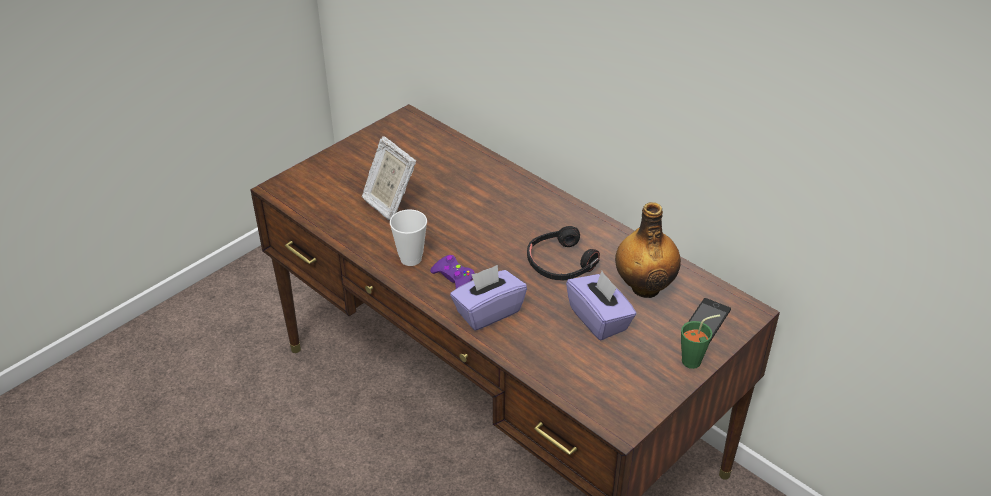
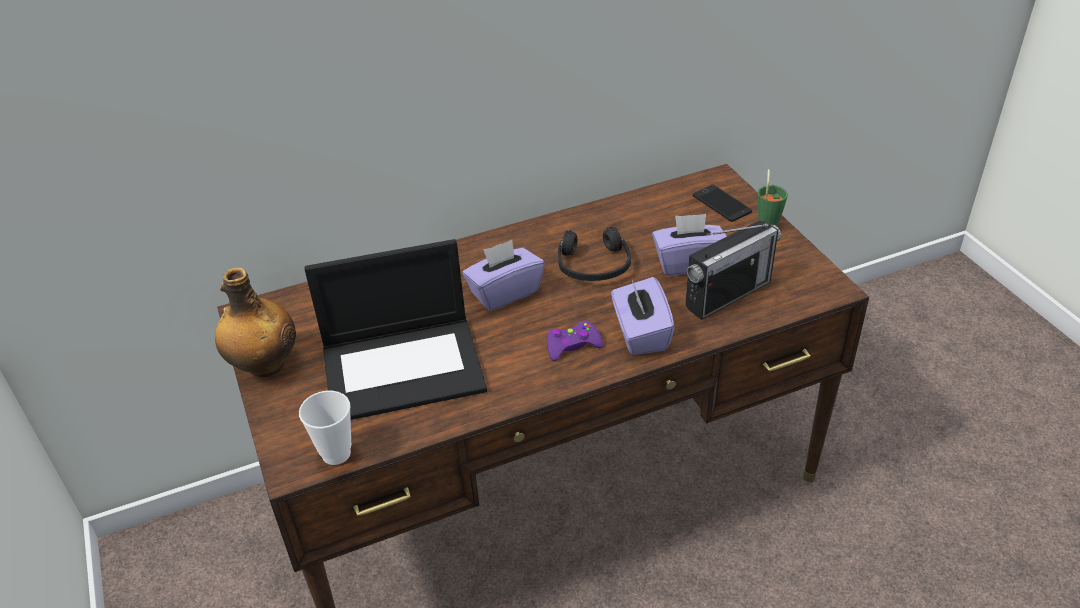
camera: 65 degrees left, 0 degrees up
picture frame [362,136,416,220] -> laptop [304,239,487,420]
cup [390,209,427,266] -> cup moved to [299,391,351,465]
bottle [615,202,681,298] -> bottle moved to [215,268,296,377]
none -> purple tissue box [462,240,545,311]
none -> radio [685,221,781,320]

